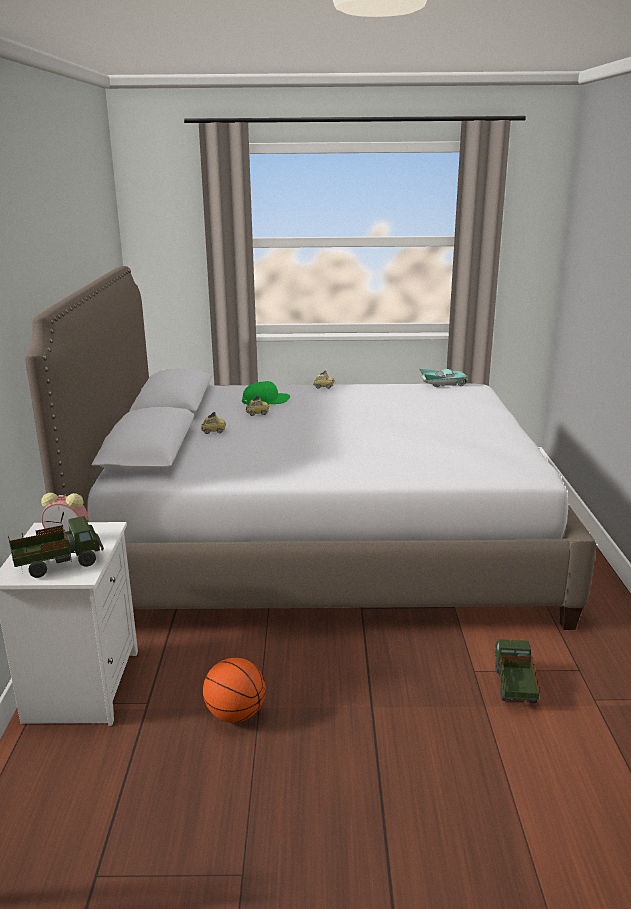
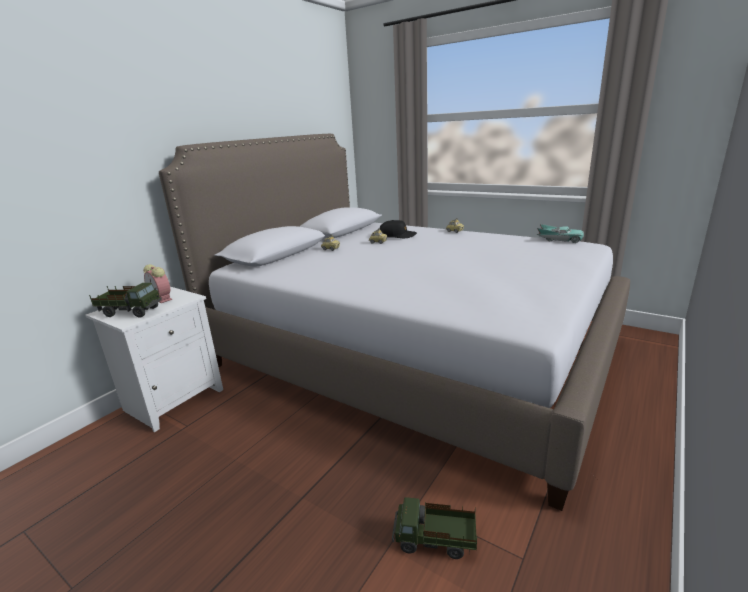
camera: 35 degrees right, 0 degrees up
basketball [203,658,266,723] -> none
green cap [242,381,290,405] -> black cap [380,220,417,238]
toy truck [495,639,540,703] -> toy truck turned 120 degrees counterclockwise [392,497,477,559]

